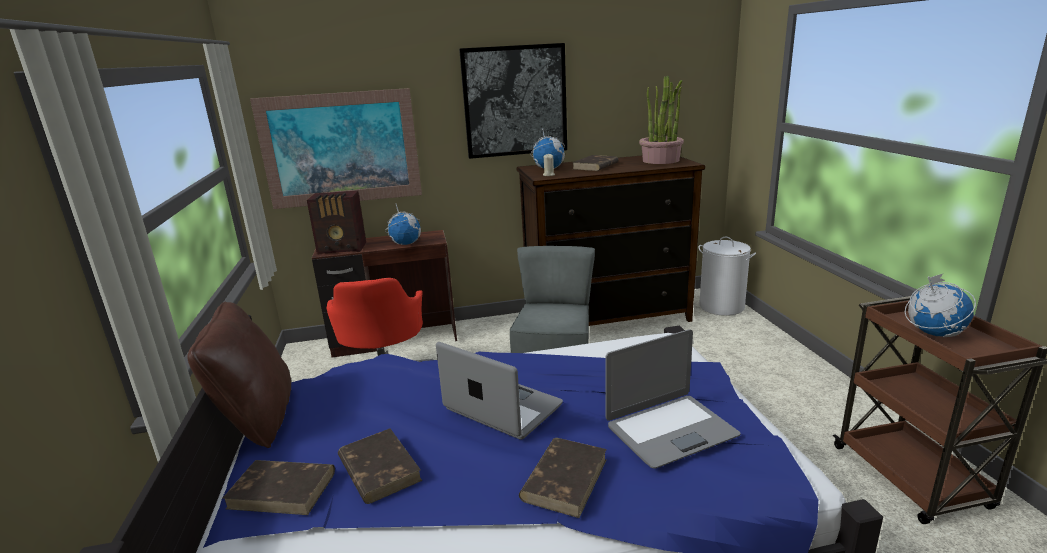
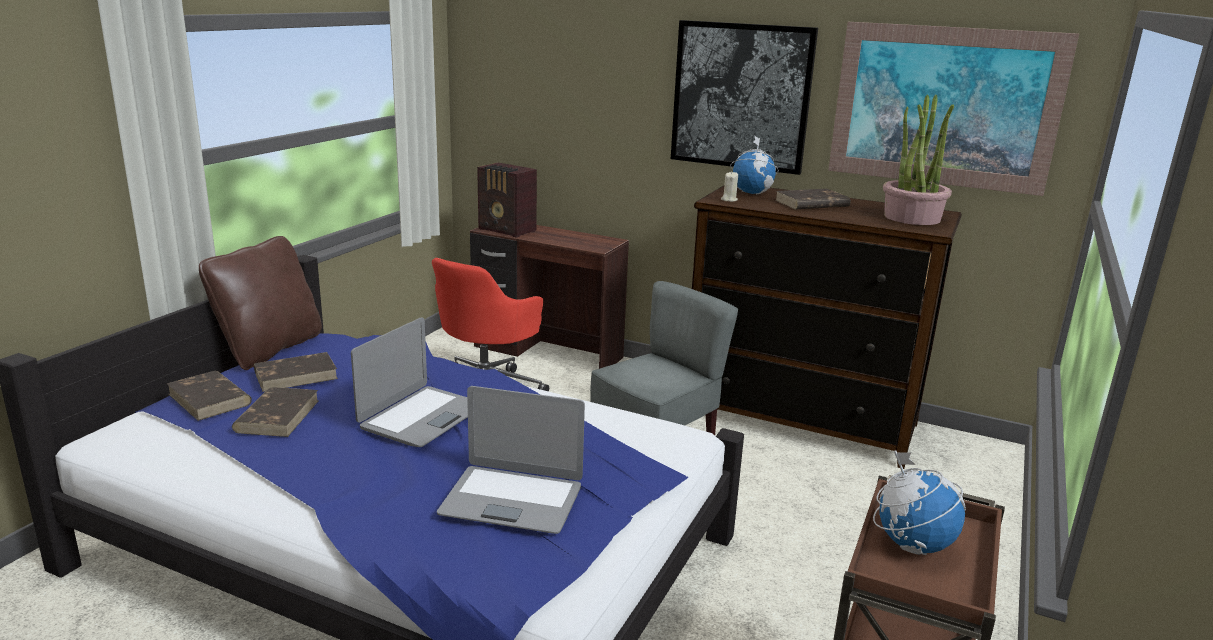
camera: 35 degrees right, 0 degrees up
picture [250,88,422,209] -> picture moved to [828,22,1079,196]
globe [385,203,421,245] -> none
laptop [436,342,563,440] -> laptop turned 45 degrees clockwise [351,318,468,447]
brown book [519,438,607,518] -> brown book moved to [254,352,338,392]
white laundry basket [698,237,756,316] -> none

